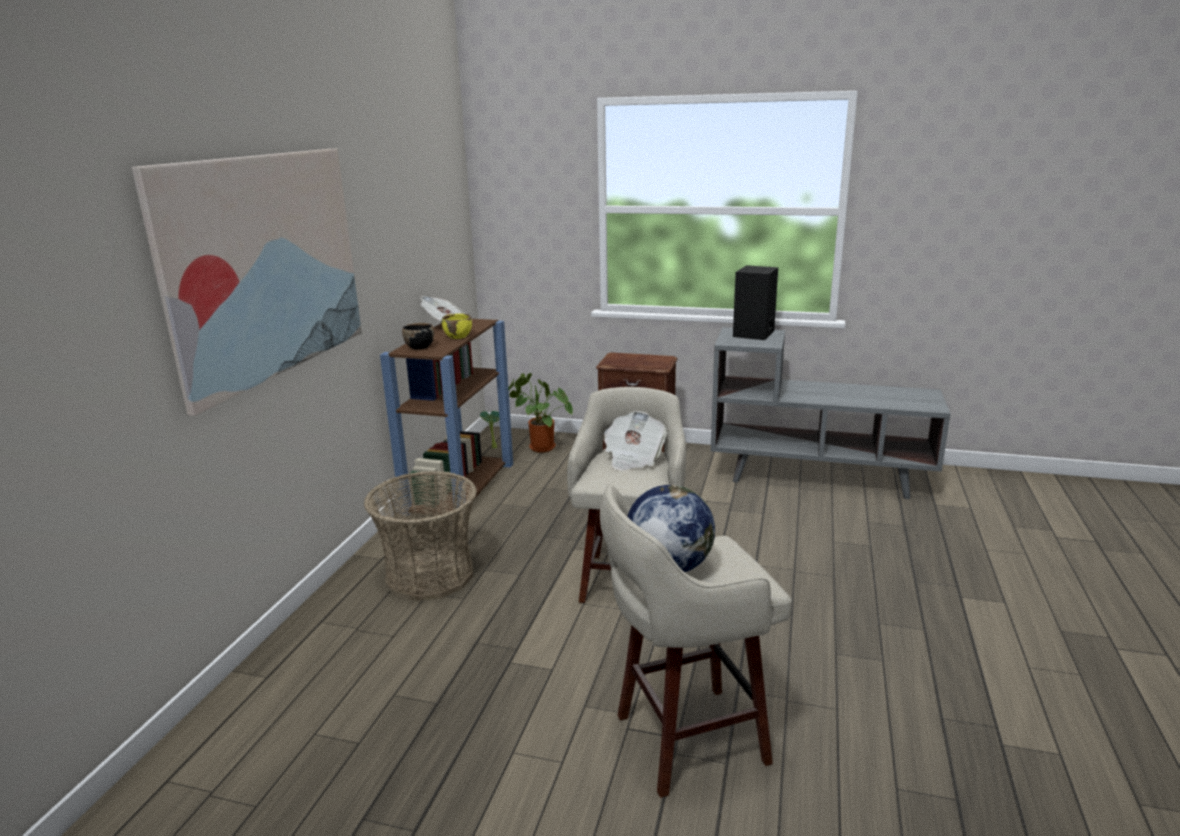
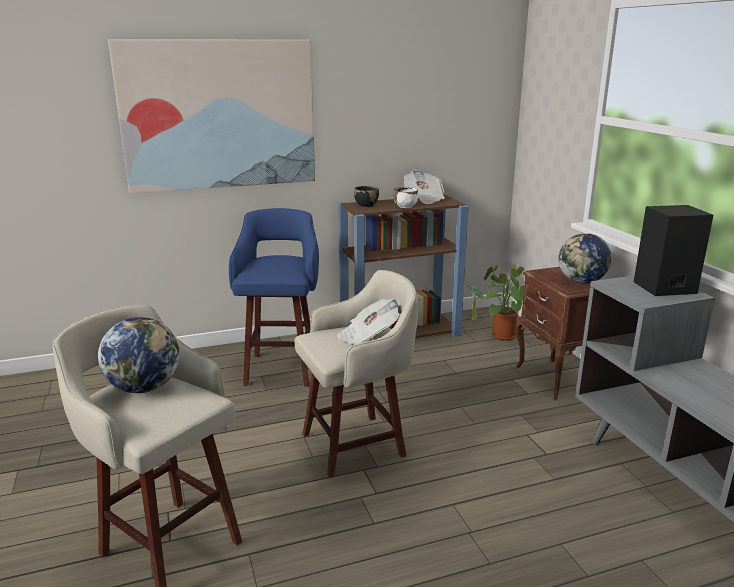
camera: 55 degrees right, 0 degrees up
basket [364,471,477,601] -> blue stool [229,208,319,386]
yellow bowl [442,314,472,339] -> white bowl [393,187,418,208]
none -> globe [558,233,612,284]

